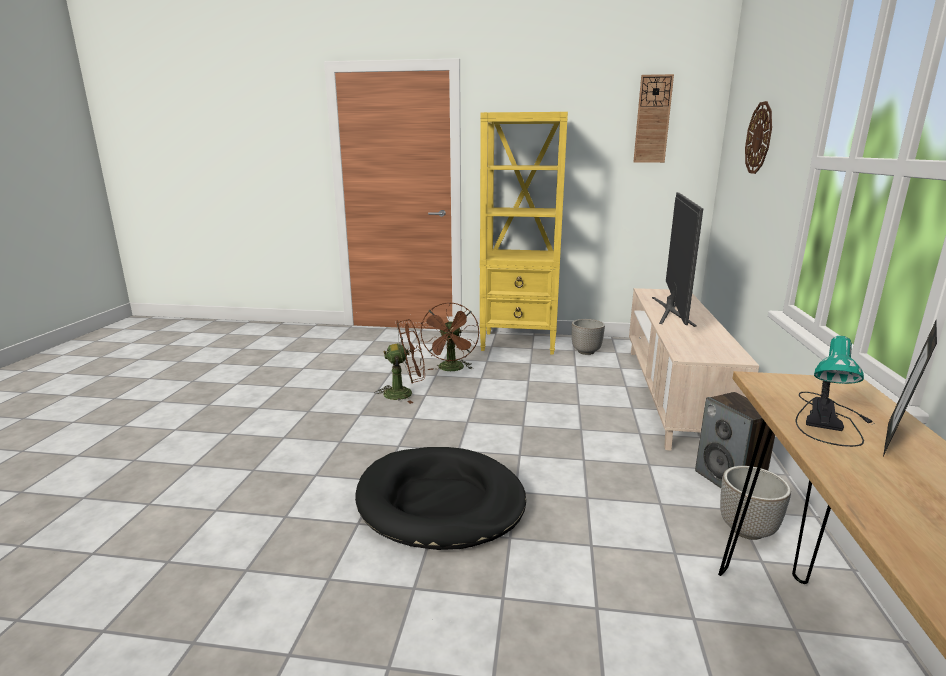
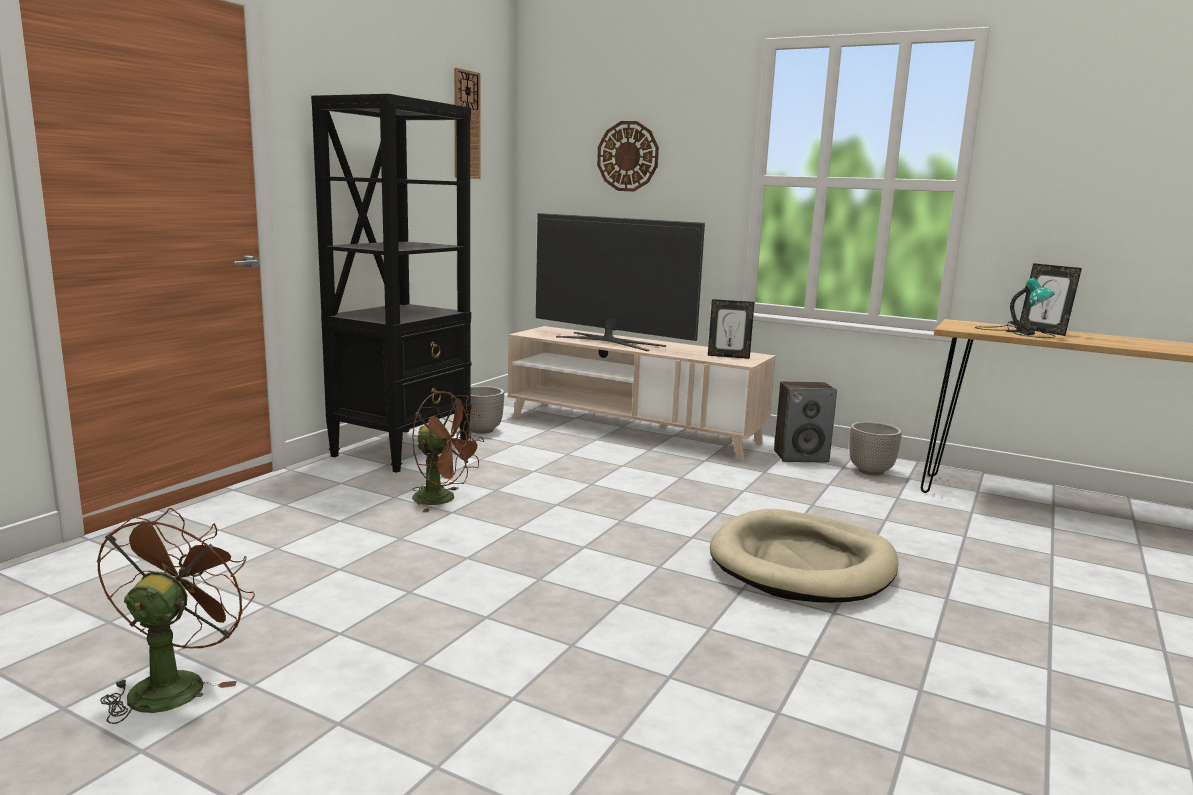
camera: 70 degrees left, 5 degrees down
black dog bed [355,447,526,550] -> beige dog bed [710,509,898,603]
brown fan [374,319,425,404] -> brown fan moved to [97,508,255,724]
yellow bookcase [480,112,568,355] -> black bookcase [311,94,471,473]
none -> picture frame [708,299,754,359]

